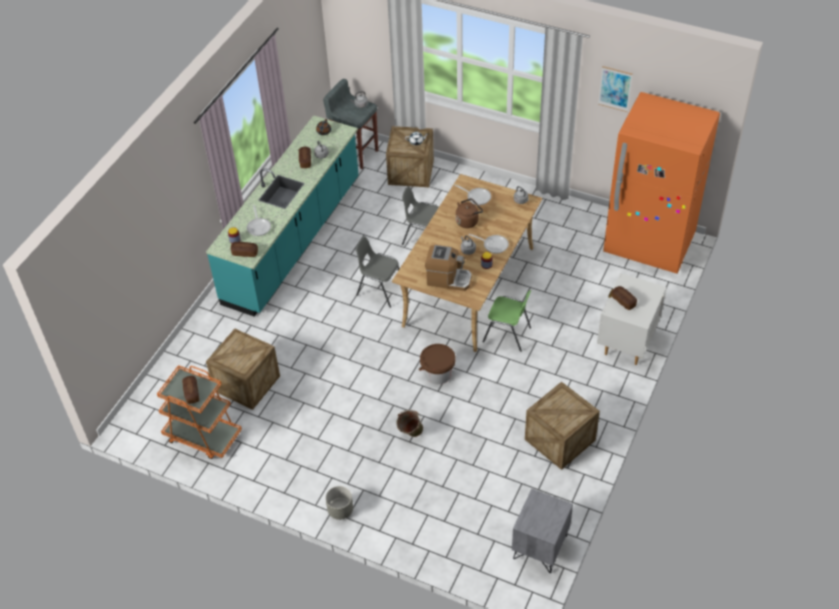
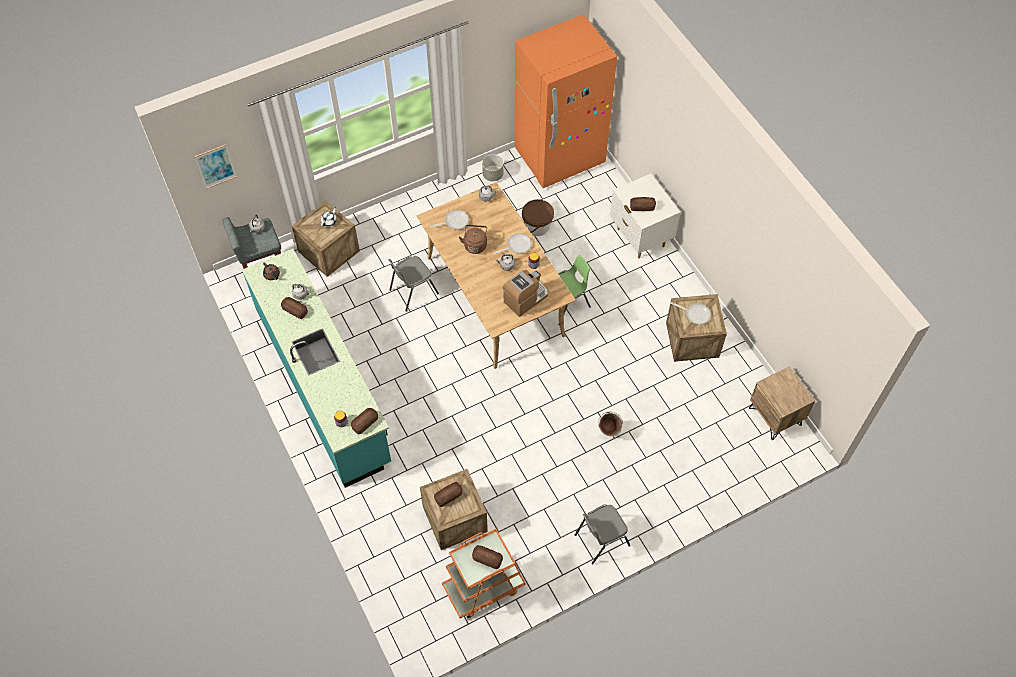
camera: 55 degrees left, 10 degrees up
frying pan [247,205,271,236] -> frying pan moved to [671,302,711,324]
grey planter [326,486,353,520] -> grey planter moved to [482,154,503,181]
grey chair [355,236,400,308] -> grey chair moved to [575,504,630,564]
brown bucket [419,344,456,384] -> brown bucket moved to [522,199,554,236]
grey nightstand [512,489,573,573] -> brown nightstand [749,367,815,440]
picture [598,66,633,112] -> picture moved to [195,144,236,189]
none -> bread [434,482,462,507]

